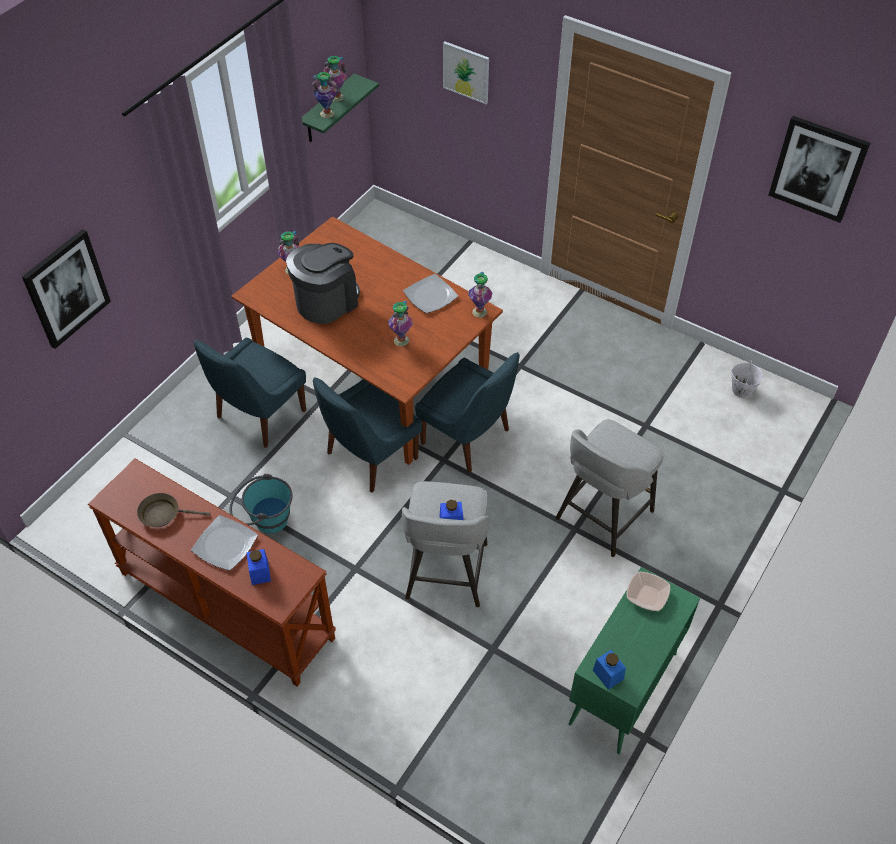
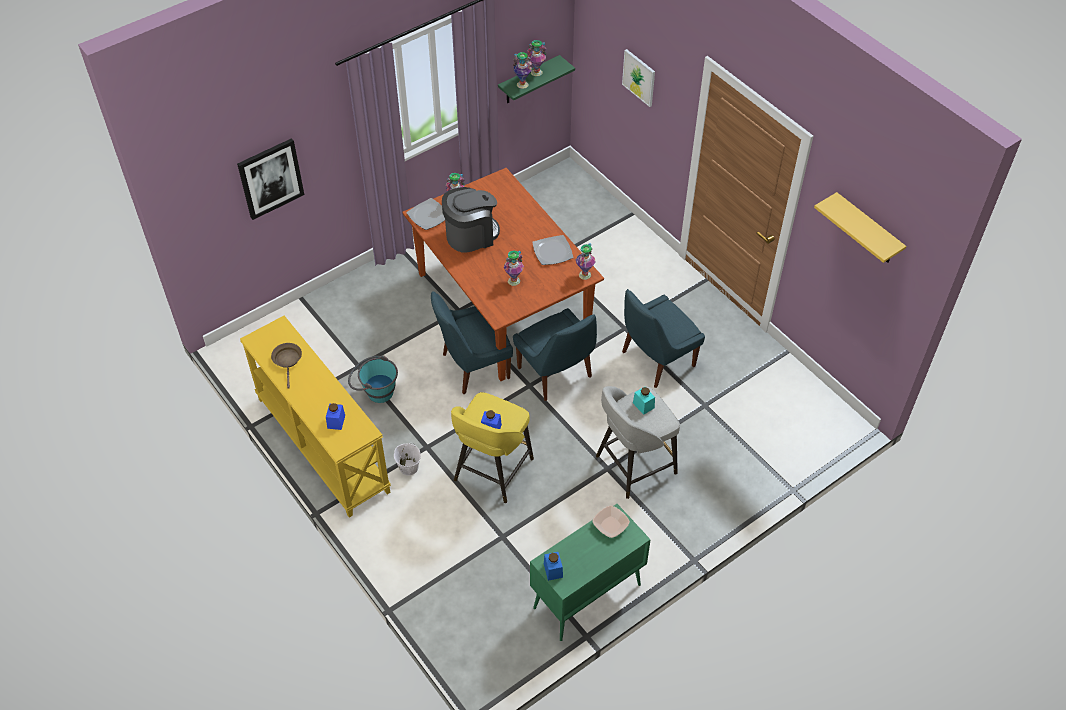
camera: 20 degrees right, 0 degrees up
brown console table [88,459,336,686] -> yellow console table [240,316,391,518]
brown frying pan [137,493,210,527] -> brown frying pan turned 60 degrees clockwise [271,343,302,389]
plate [191,515,258,571] -> plate moved to [406,198,445,230]
blue chair [194,338,306,448] -> blue chair moved to [622,289,705,388]
grey stool [402,481,490,607] -> yellow stool [451,392,534,503]
white bucket [731,359,764,398] -> white bucket moved to [394,443,421,476]
picture [768,116,870,223] -> yellow shelf [814,192,906,263]
none -> turquoise jar [633,387,655,415]

